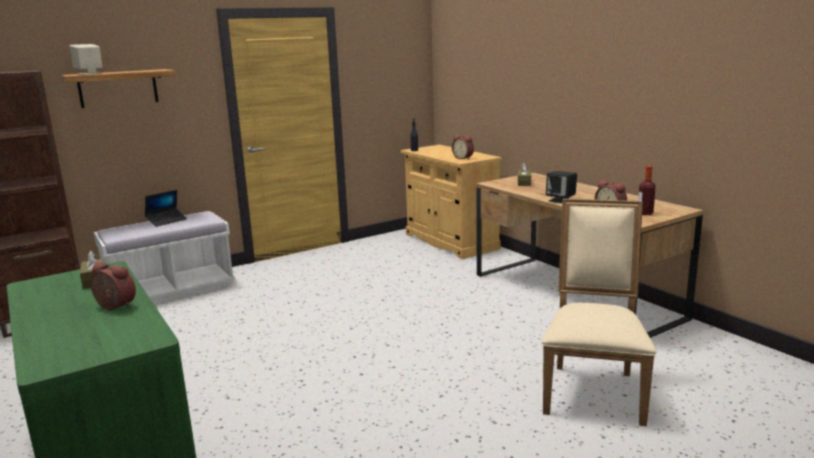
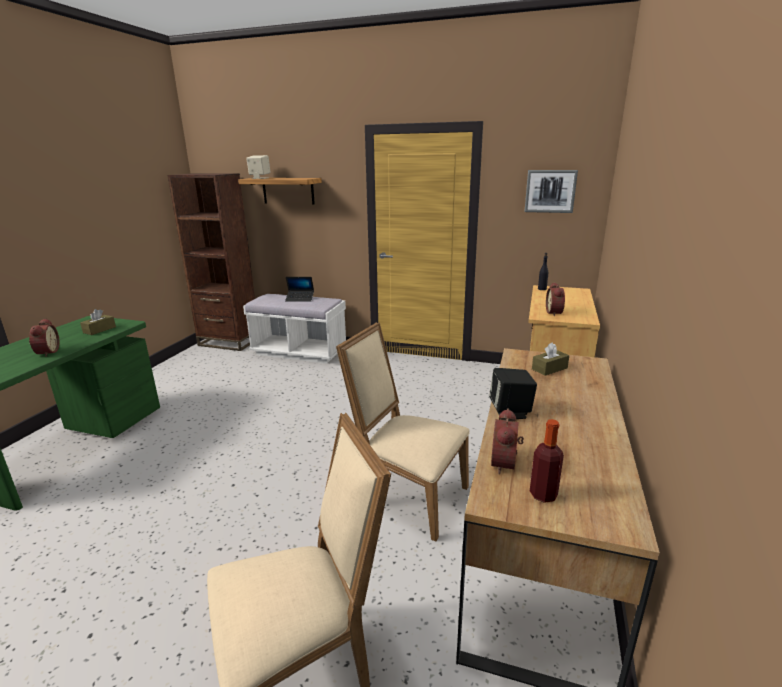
camera: 50 degrees right, 5 degrees up
none -> beige chair [336,322,470,541]
none -> picture [524,170,578,213]

